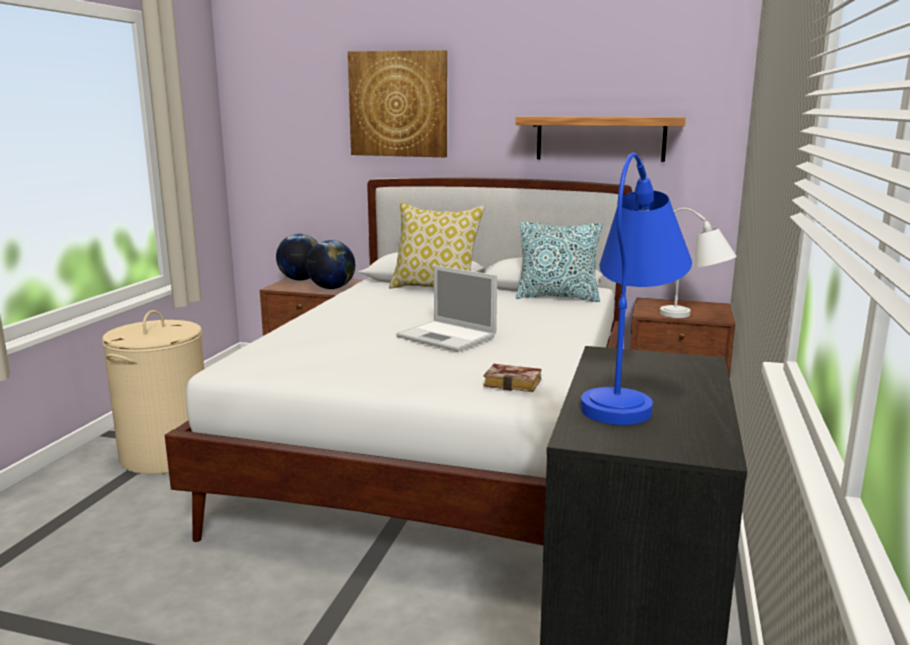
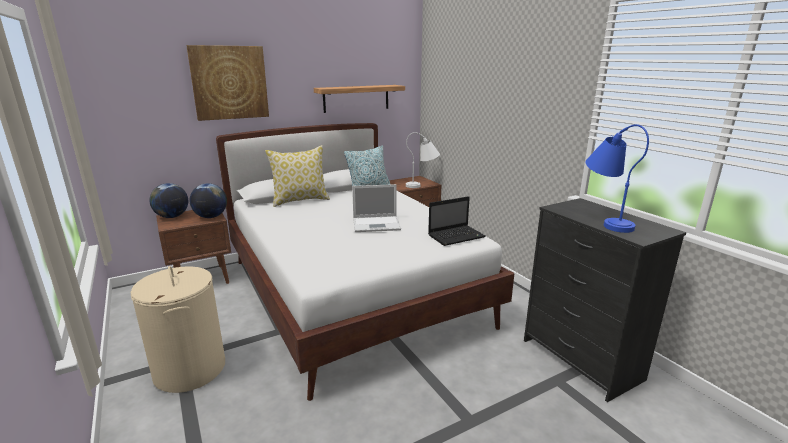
camera: 45 degrees left, 5 degrees up
book [483,364,541,392] -> laptop [428,196,486,246]

